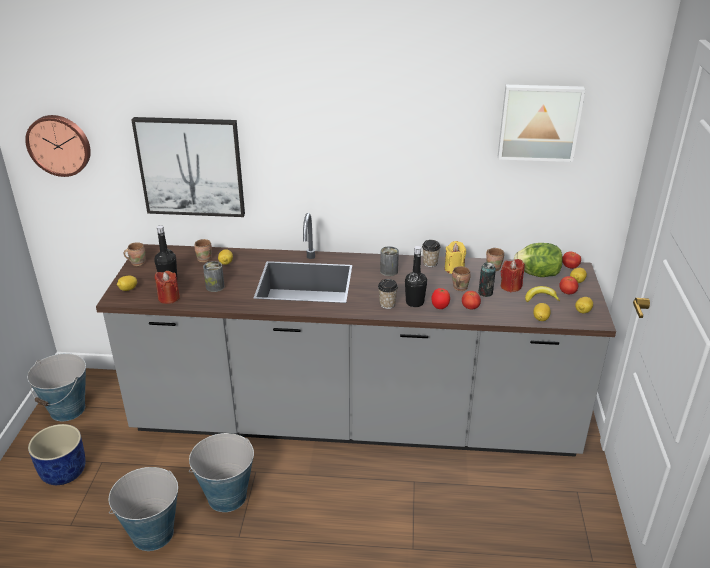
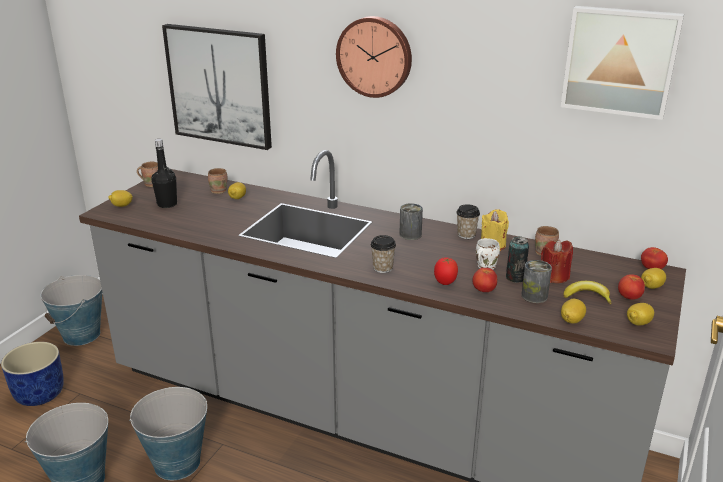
camera: 20 degrees right, 5 degrees down
wall clock [25,115,91,177] -> wall clock moved to [336,16,412,98]
red candle [155,271,180,304] -> none
can [203,261,225,292] -> can moved to [521,260,552,303]
black bottle [405,246,427,307] -> none
brown mug [452,266,471,291] -> white mug [476,238,500,270]
lettuce [514,243,563,277] -> none

